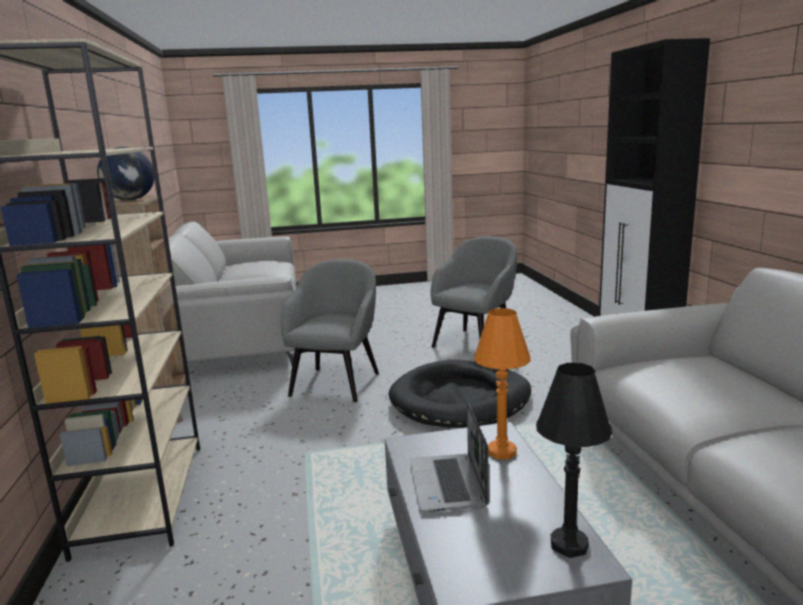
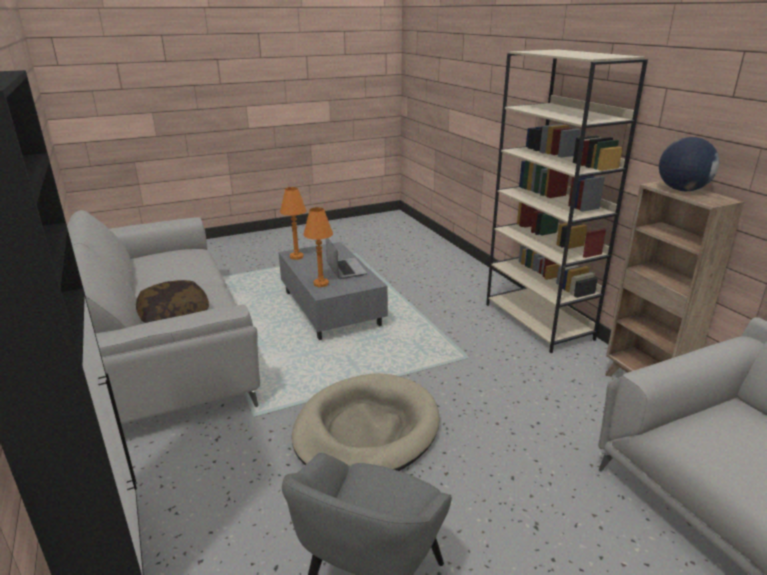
camera: 165 degrees right, 10 degrees up
grey armchair [281,259,379,402] -> none
black dog bed [389,359,531,428] -> beige dog bed [292,373,440,471]
black table lamp [536,363,613,558] -> orange table lamp [280,187,307,260]
none -> pillow [136,280,209,323]

